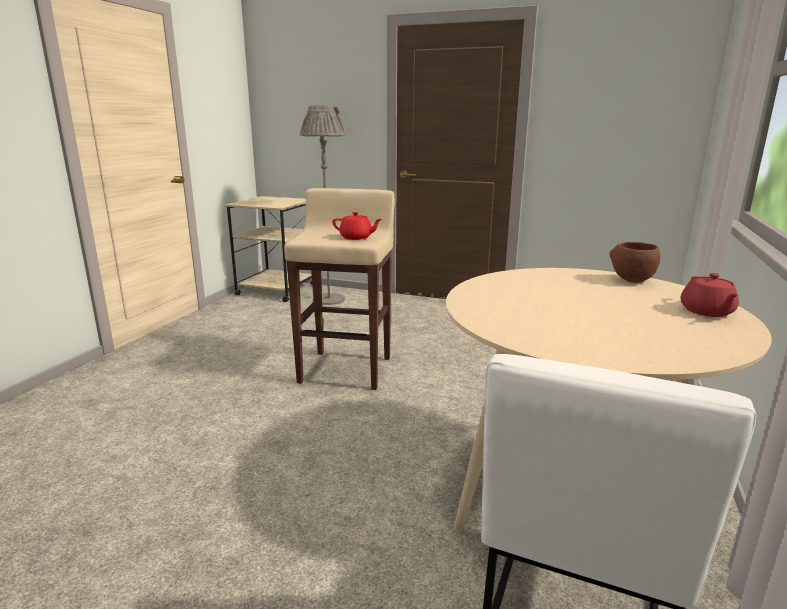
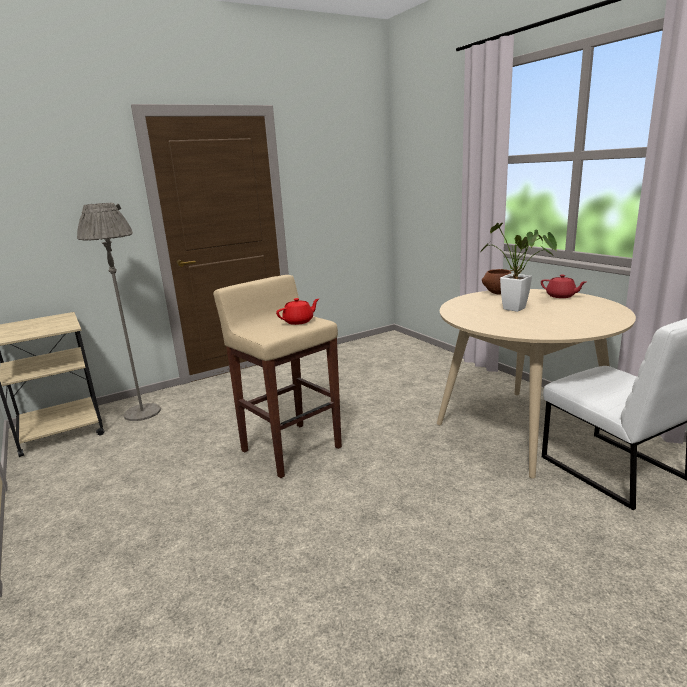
camera: 50 degrees left, 0 degrees up
none -> potted plant [480,223,557,312]

